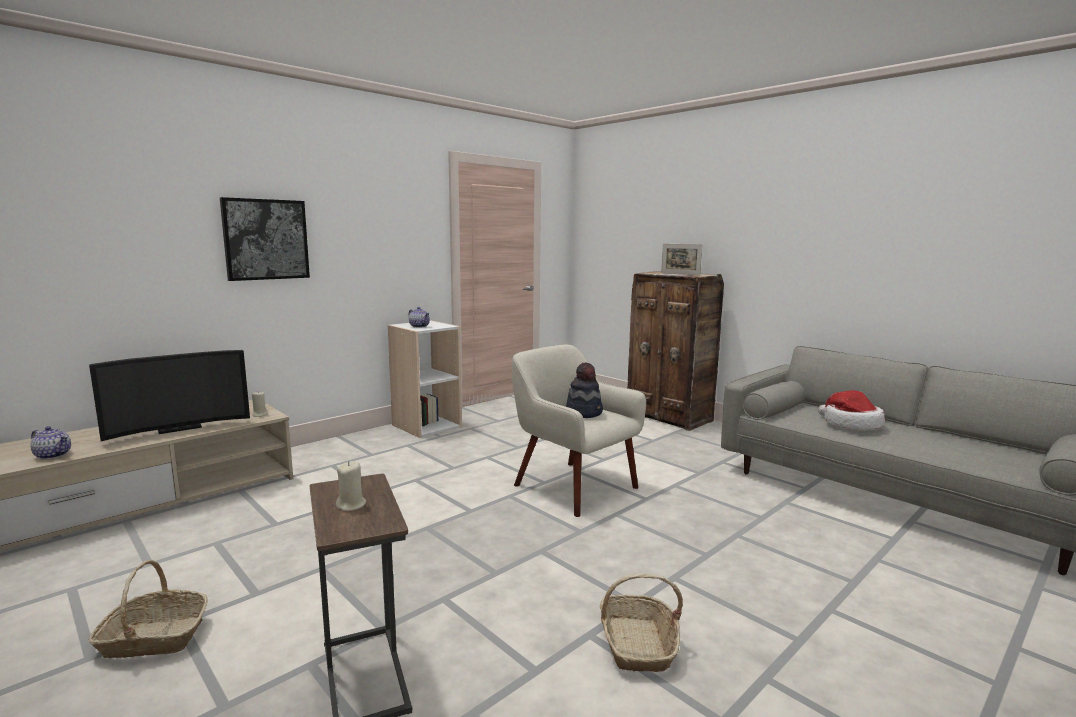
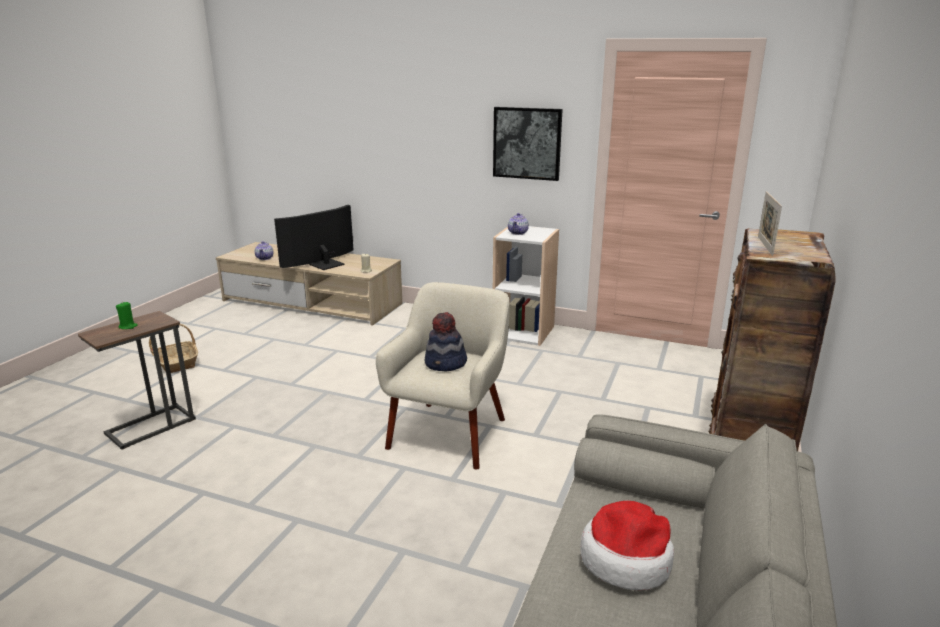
camera: 65 degrees right, 10 degrees up
television [89,350,250,441] -> television turned 105 degrees clockwise [274,205,354,270]
picture [220,197,310,281] -> picture moved to [493,107,563,181]
beige candle [336,461,366,511] -> green candle [116,302,138,329]
basket [600,573,683,672] -> none

